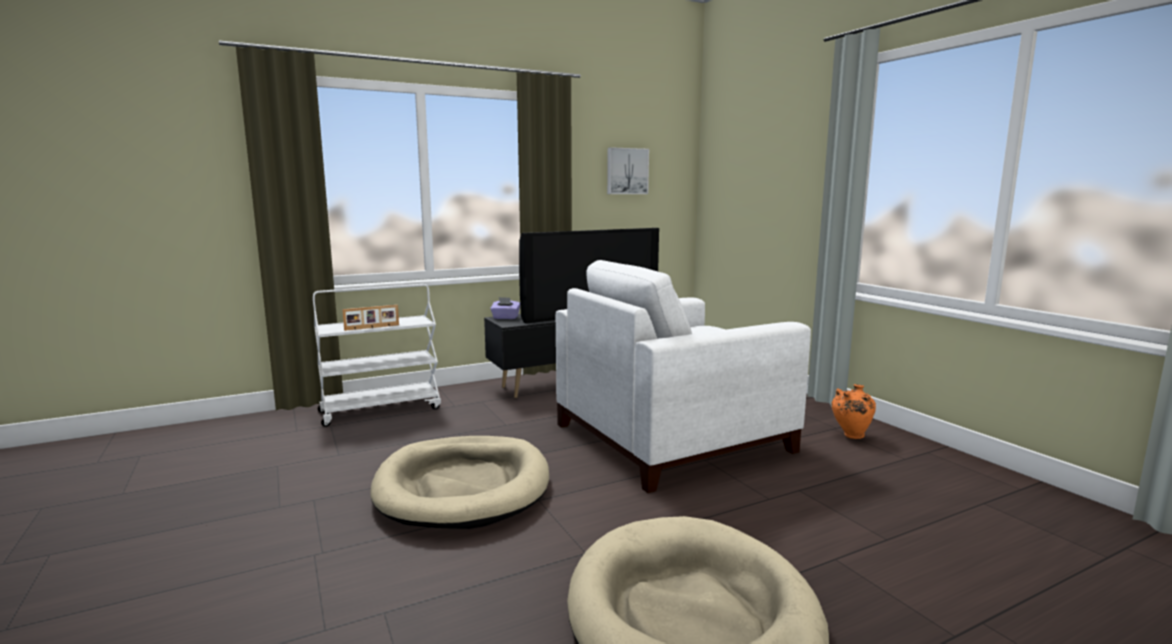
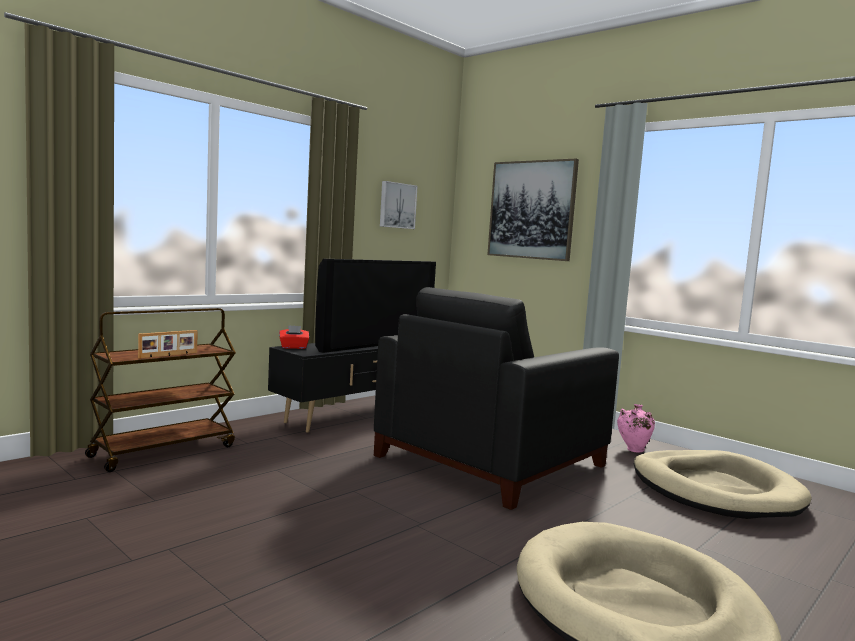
camera: 20 degrees left, 5 degrees down
white cart [313,284,441,427] -> brown cart [85,308,236,472]
beige dog bed [370,436,549,529] -> beige dog bed moved to [634,450,812,519]
purple tissue box [490,297,520,319] -> red tissue box [279,325,309,349]
white armchair [556,260,811,493] -> black armchair [374,287,619,510]
orange vase [832,384,876,439] -> pink vase [617,404,655,452]
none -> picture [487,159,579,261]

